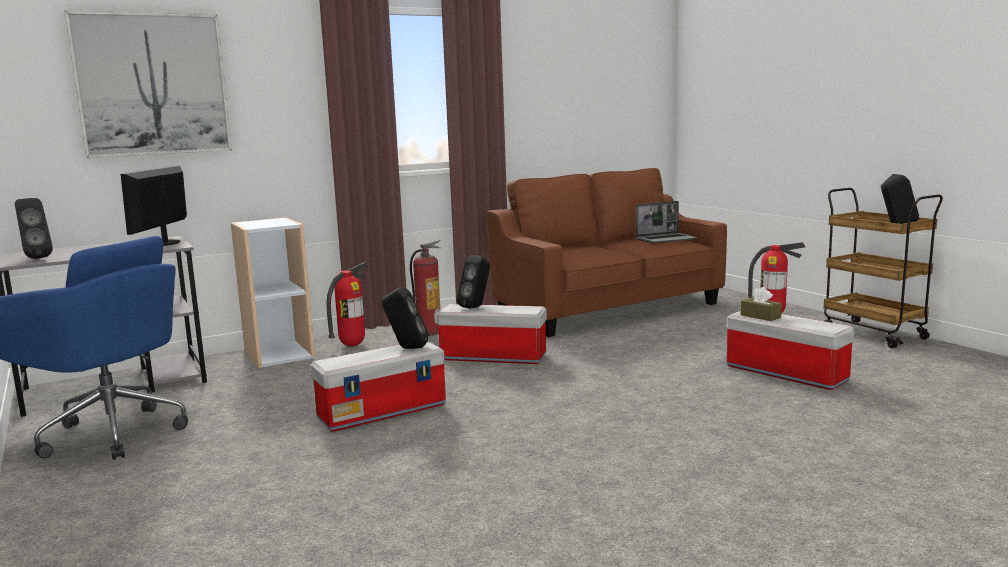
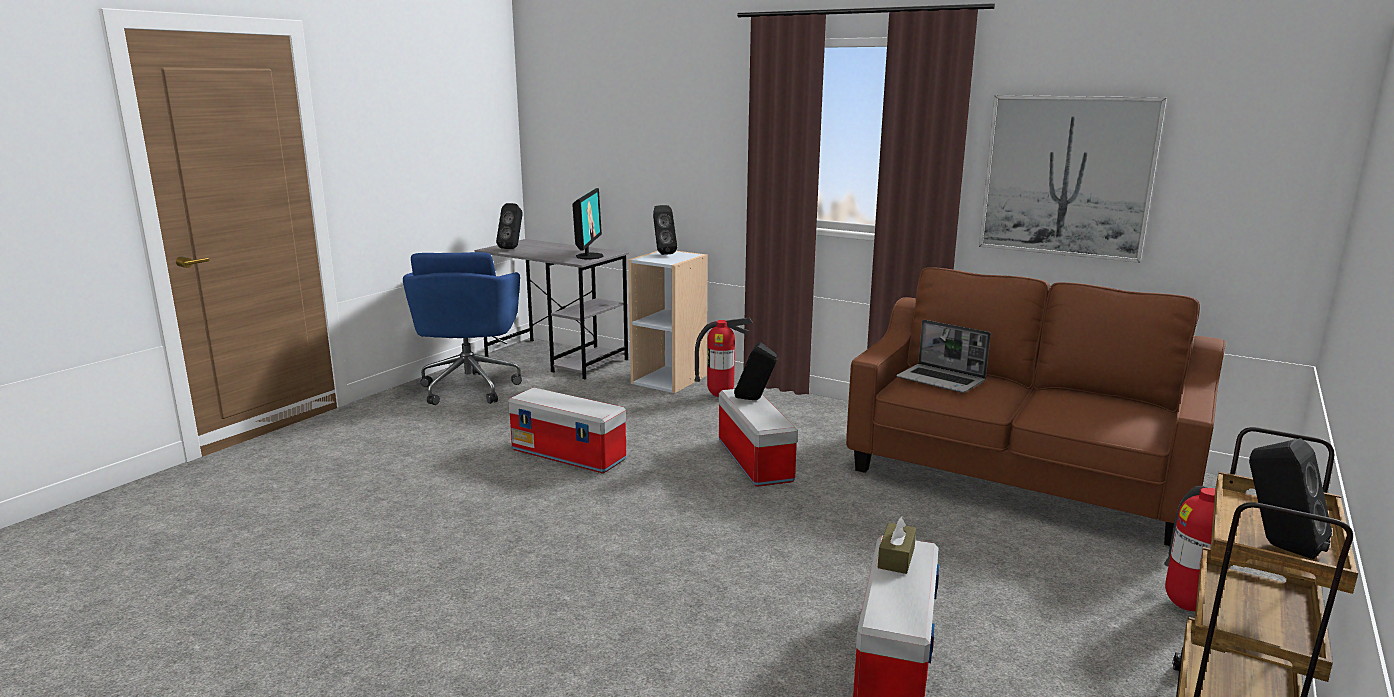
camera: 60 degrees right, 5 degrees up
picture [65,10,232,158] -> picture moved to [979,95,1167,263]
monitor [121,166,187,246] -> monitor turned 120 degrees clockwise [572,188,603,260]
black speaker [382,286,428,349] -> black speaker moved to [653,205,677,255]
fire extinguisher [410,239,441,336] -> none
laptop [636,201,697,243] -> laptop moved to [897,320,991,393]

